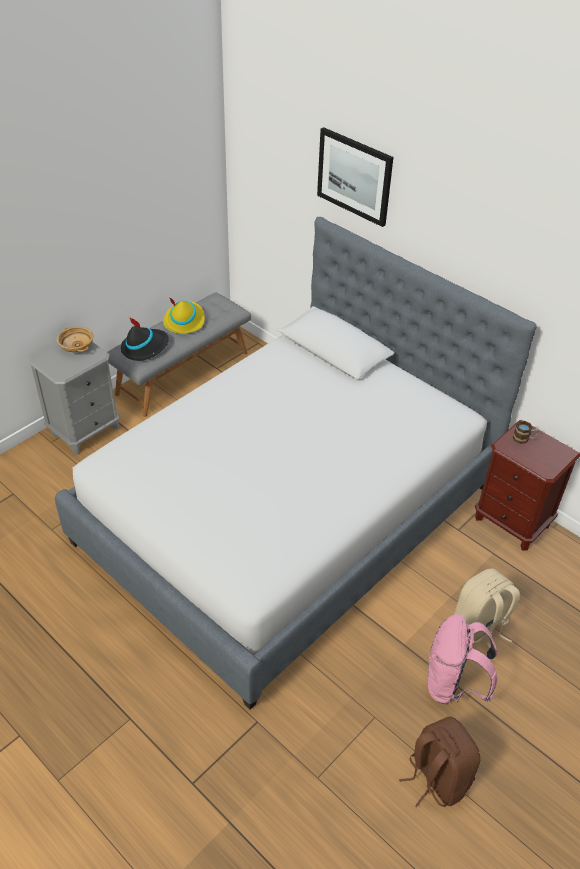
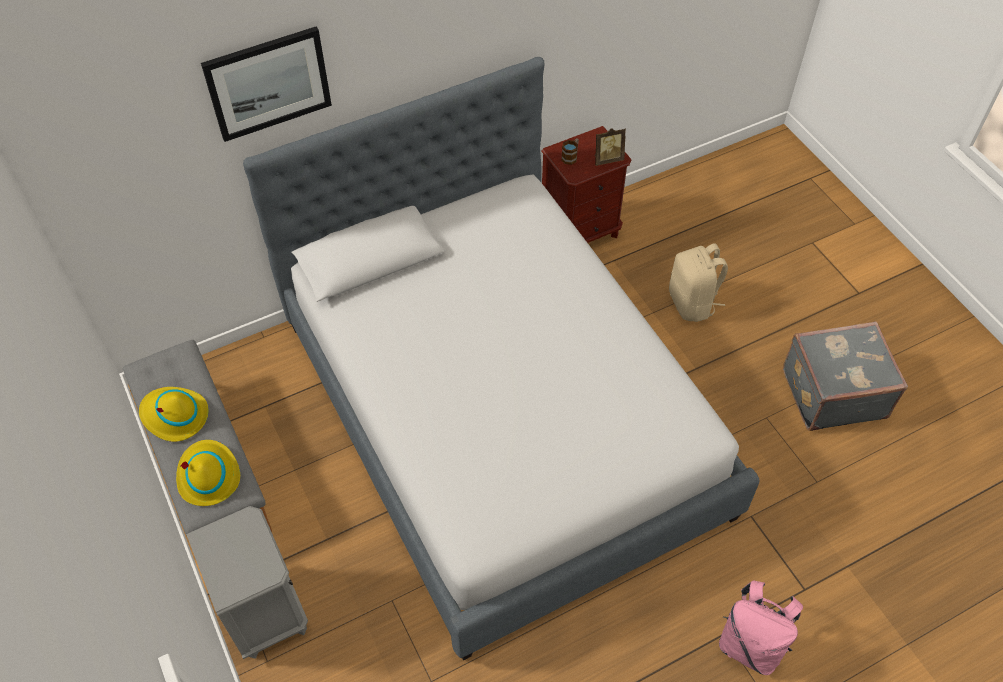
camera: 70 degrees left, 10 degrees up
beige bowl [57,327,94,352] -> none
black hat [121,317,169,361] -> yellow hat [176,440,240,506]
brown backpack [399,716,480,807] -> grey suitcase [783,321,908,431]
pink backpack [428,614,498,704] -> pink backpack moved to [719,581,803,675]
none -> picture frame [595,128,626,166]

